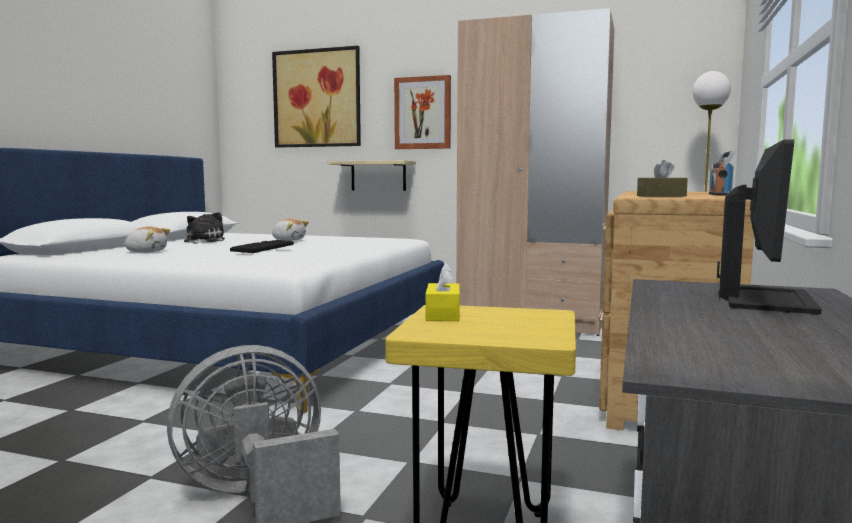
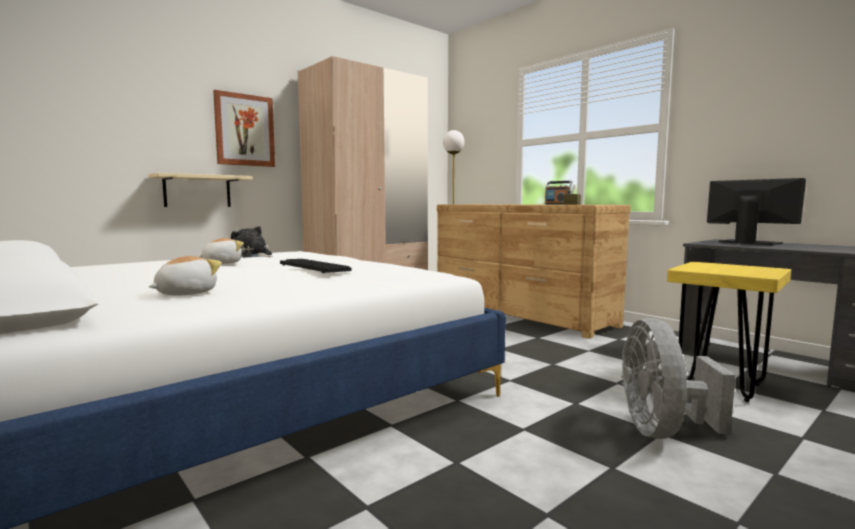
camera: 60 degrees left, 0 degrees up
plush toy [184,212,225,244] -> plush toy moved to [231,226,273,257]
picture [272,46,361,148] -> none
yellow tissue box [425,263,460,321] -> none

